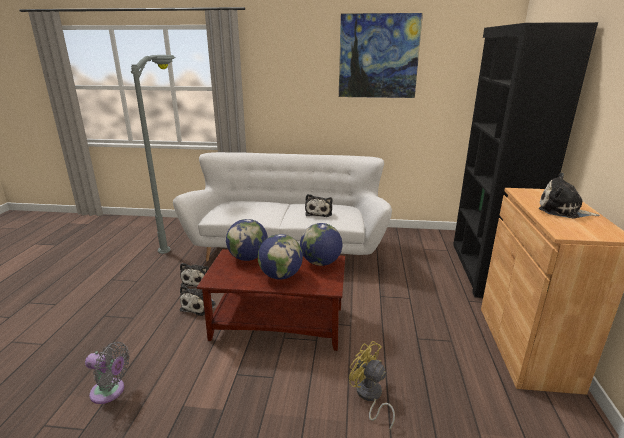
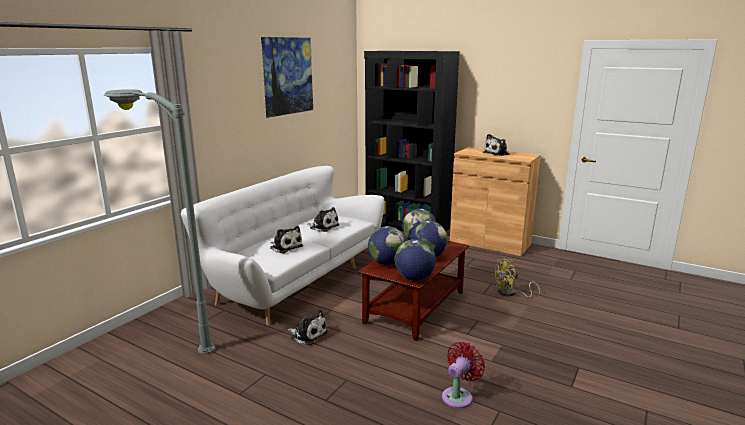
camera: 65 degrees left, 5 degrees down
grey fan [85,342,130,404] -> red fan [442,342,485,409]
plush toy [180,285,216,316] -> plush toy moved to [270,226,303,253]
none -> globe [395,239,436,281]

